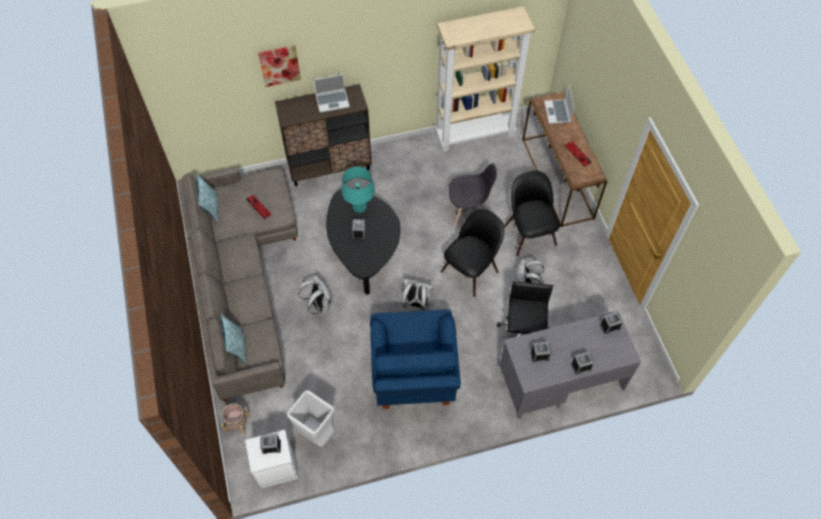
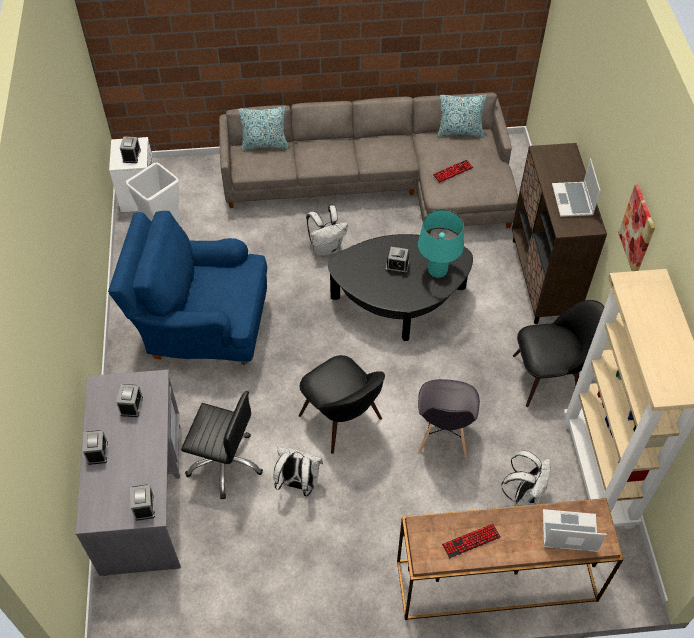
camera: 100 degrees right, 5 degrees down
beige planter [221,403,250,435] -> none
picture [258,45,301,87] -> picture moved to [618,184,655,271]
white backpack [402,279,434,311] -> white backpack moved to [501,451,551,506]
black chair [504,171,560,256] -> black chair moved to [513,300,604,407]

